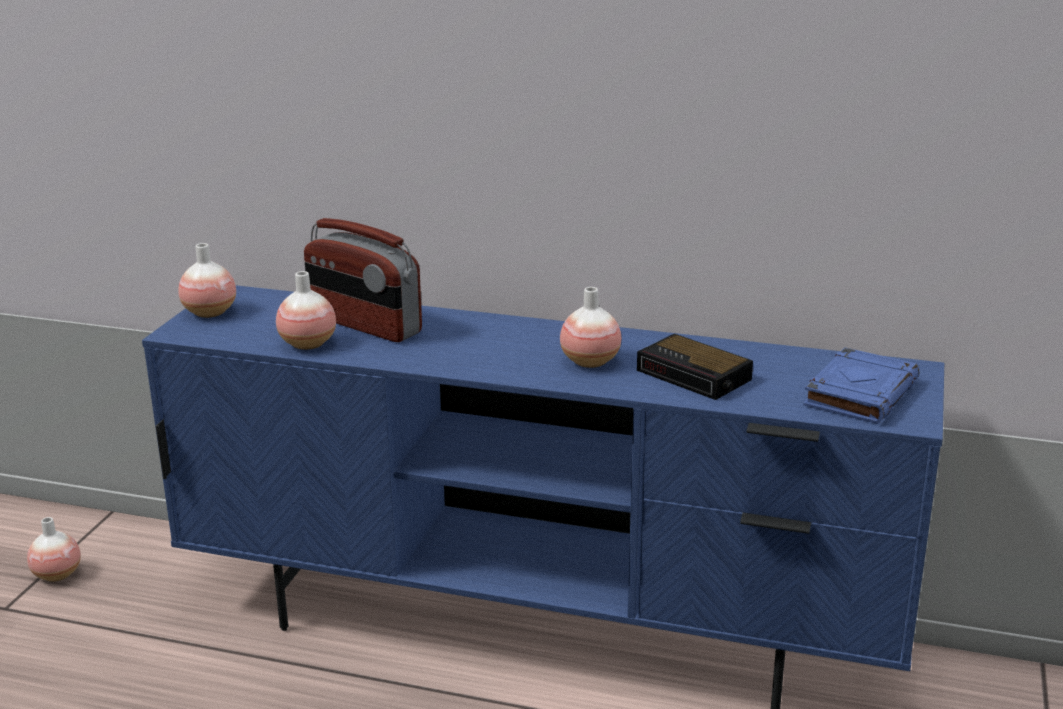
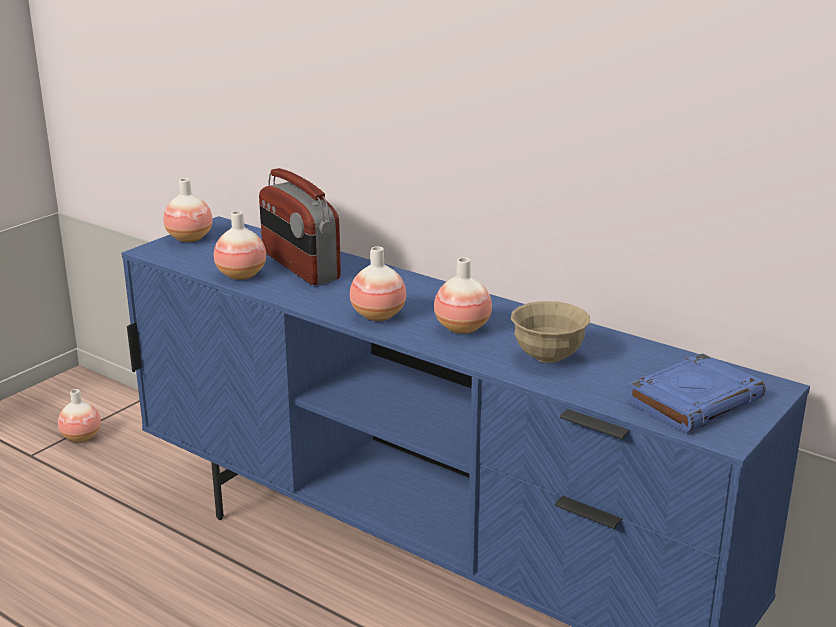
camera: 20 degrees right, 0 degrees up
alarm clock [637,334,753,400] -> beige bowl [511,301,590,363]
none -> vase [350,246,406,321]

